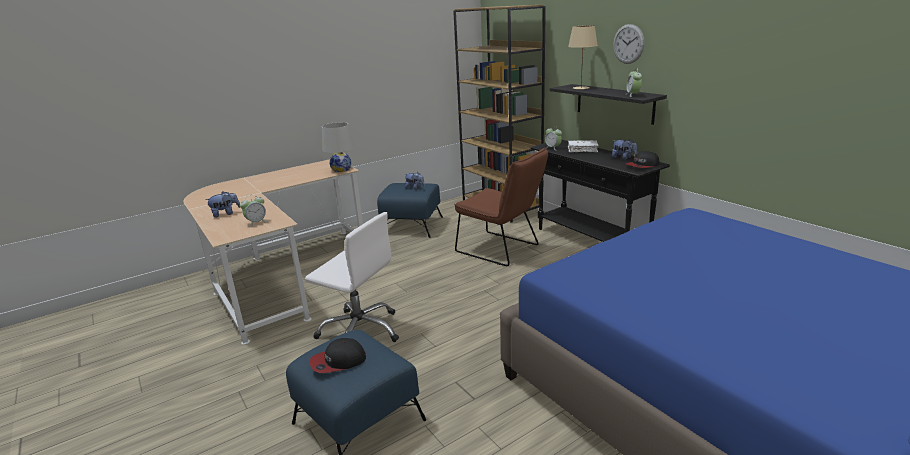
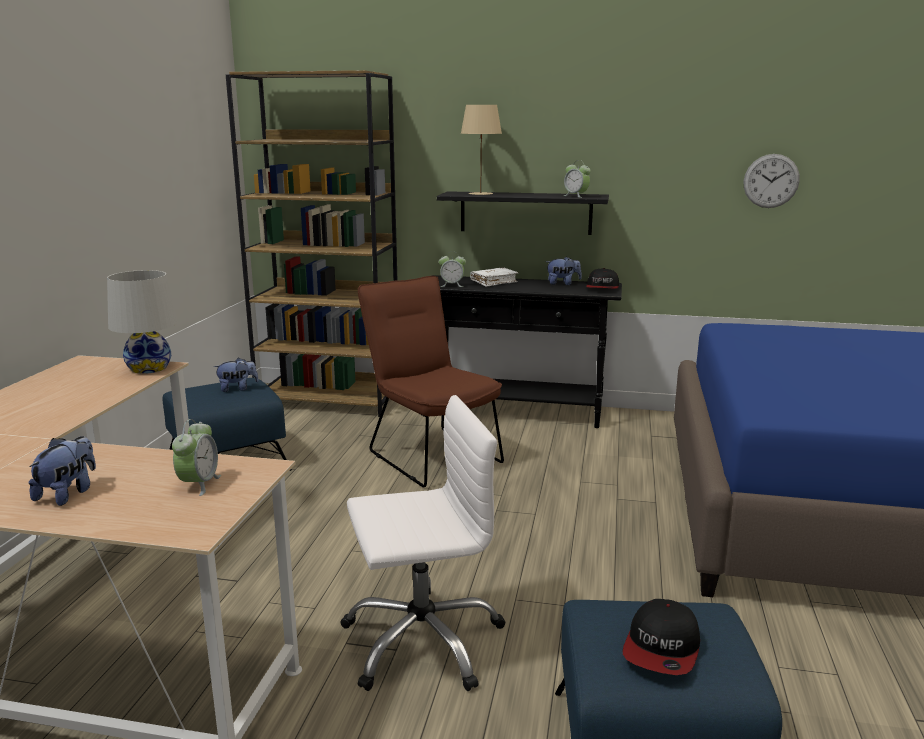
camera: 45 degrees left, 5 degrees down
brown chair [454,147,548,266] -> brown chair turned 120 degrees counterclockwise [358,276,504,488]
wall clock [613,24,645,64] -> wall clock moved to [744,154,800,208]

